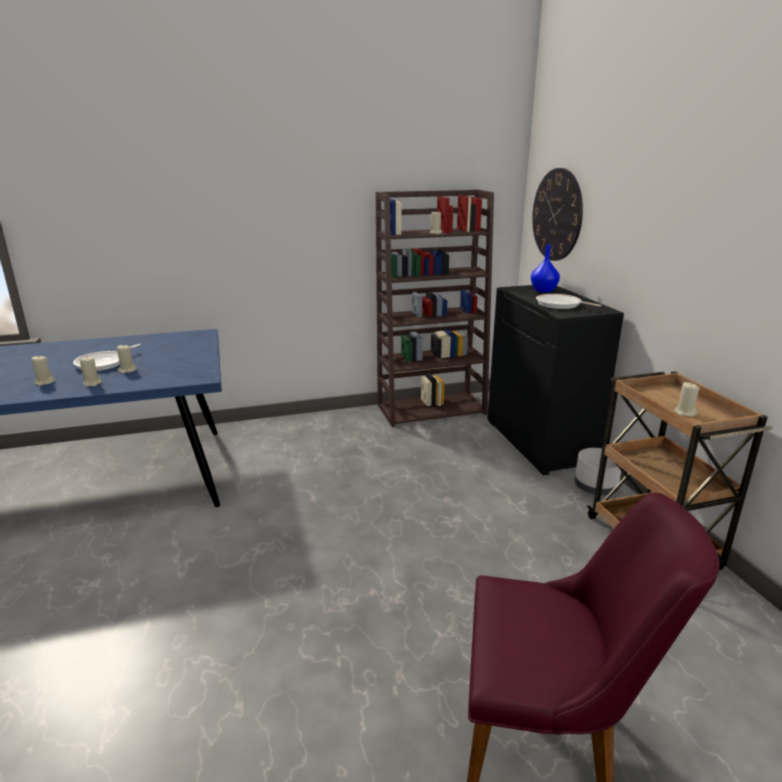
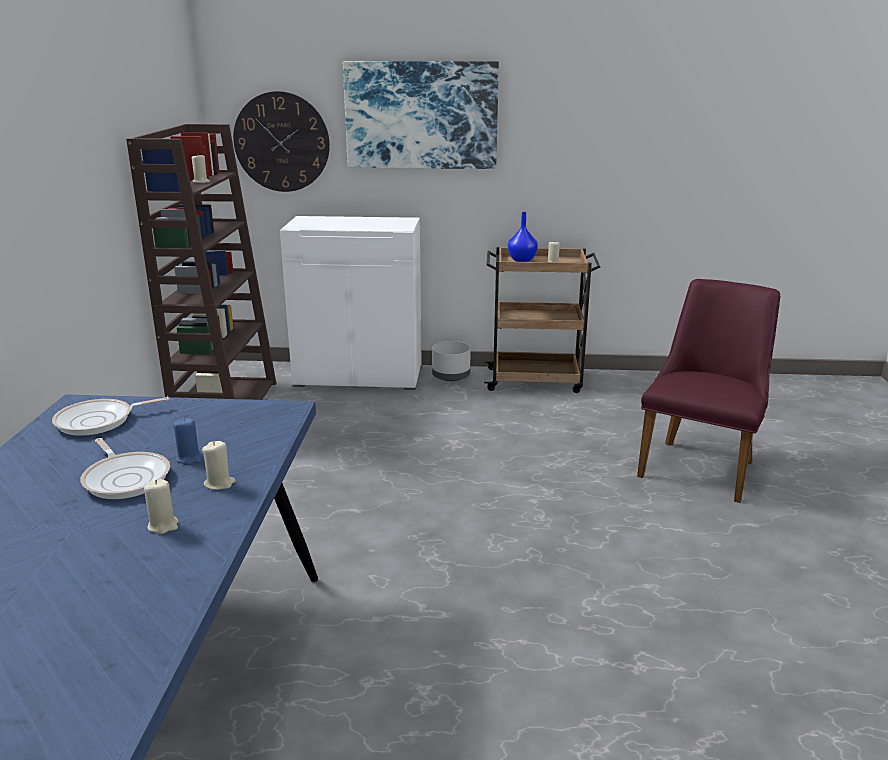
camera: 70 degrees left, 0 degrees up
beige candle [117,344,137,374] -> blue candle [174,418,203,465]
black cabinet [487,285,624,475] -> white cabinet [280,216,422,390]
blue vase [531,245,560,293] -> blue vase moved to [508,212,538,262]
frying pan [536,294,602,309] -> frying pan moved to [52,397,169,436]
none -> picture [343,61,499,169]

